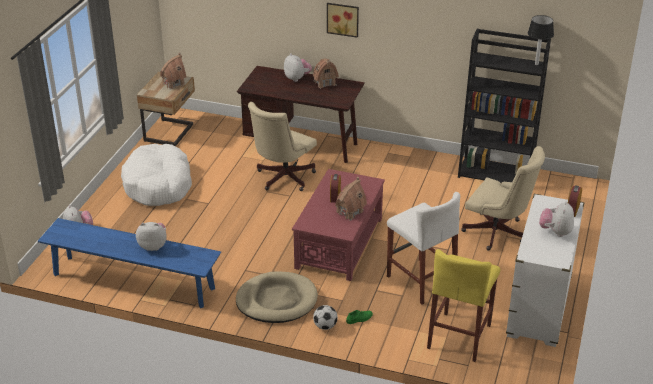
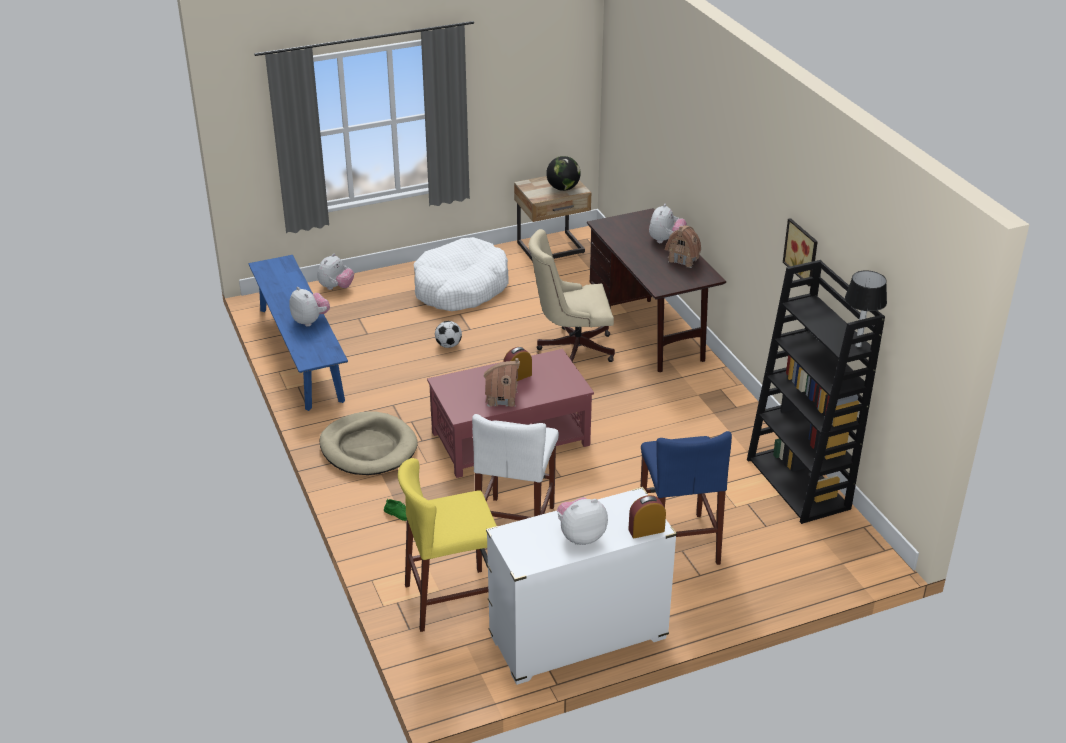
camera: 50 degrees right, 0 degrees up
toy house [160,53,186,89] -> globe [546,156,581,191]
football [313,305,338,330] -> football moved to [435,321,462,348]
picture [327,3,359,38] -> picture moved to [783,218,818,286]
beige office chair [461,146,545,251] -> blue stool [641,431,732,565]

